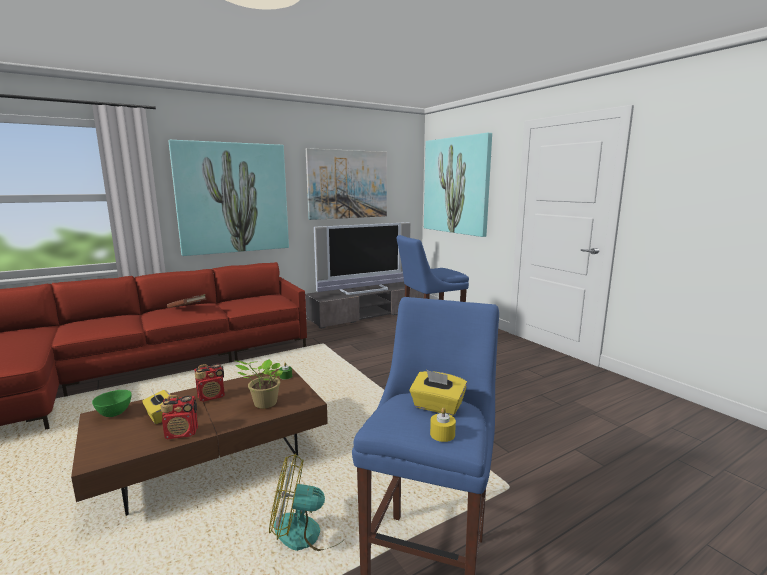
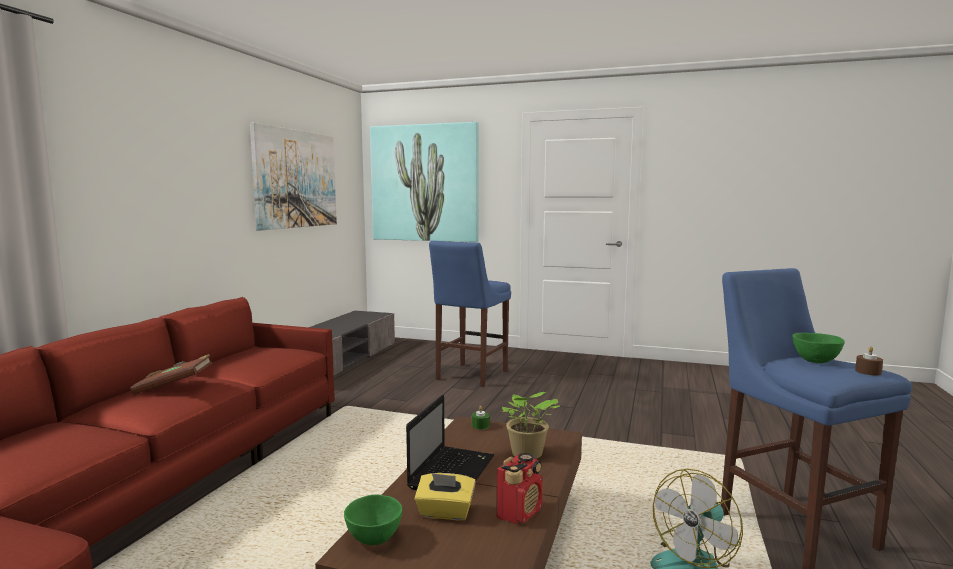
camera: 40 degrees left, 5 degrees down
picture [168,140,289,256] -> none
radio [194,364,225,402] -> laptop [406,395,494,490]
television [314,222,411,295] -> none
yellow tissue box [410,370,467,416] -> green bowl [792,333,845,363]
yellow candle [430,407,456,442] -> brown candle [855,347,883,375]

